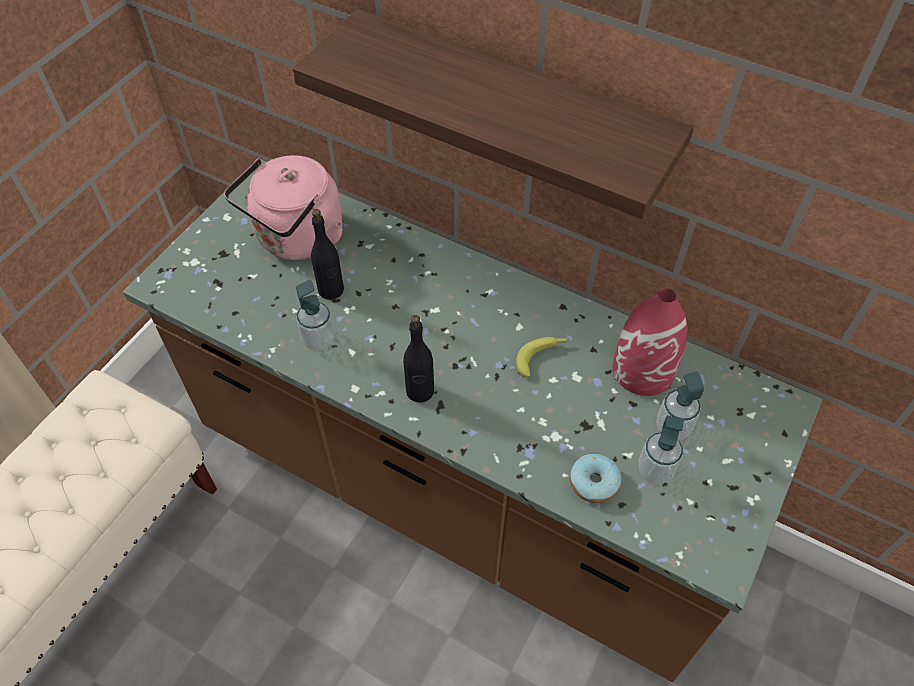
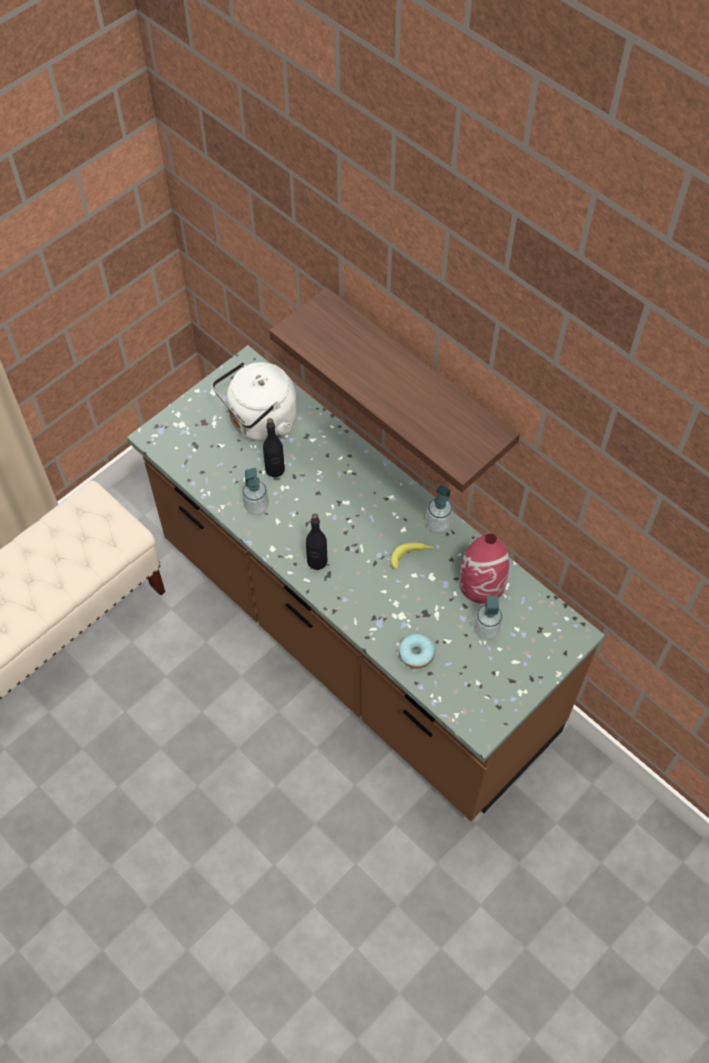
camera: 15 degrees right, 5 degrees up
pink kettle [224,155,343,260] -> white kettle [212,362,297,441]
soap dispenser [638,415,684,484] -> soap dispenser moved to [426,485,453,532]

